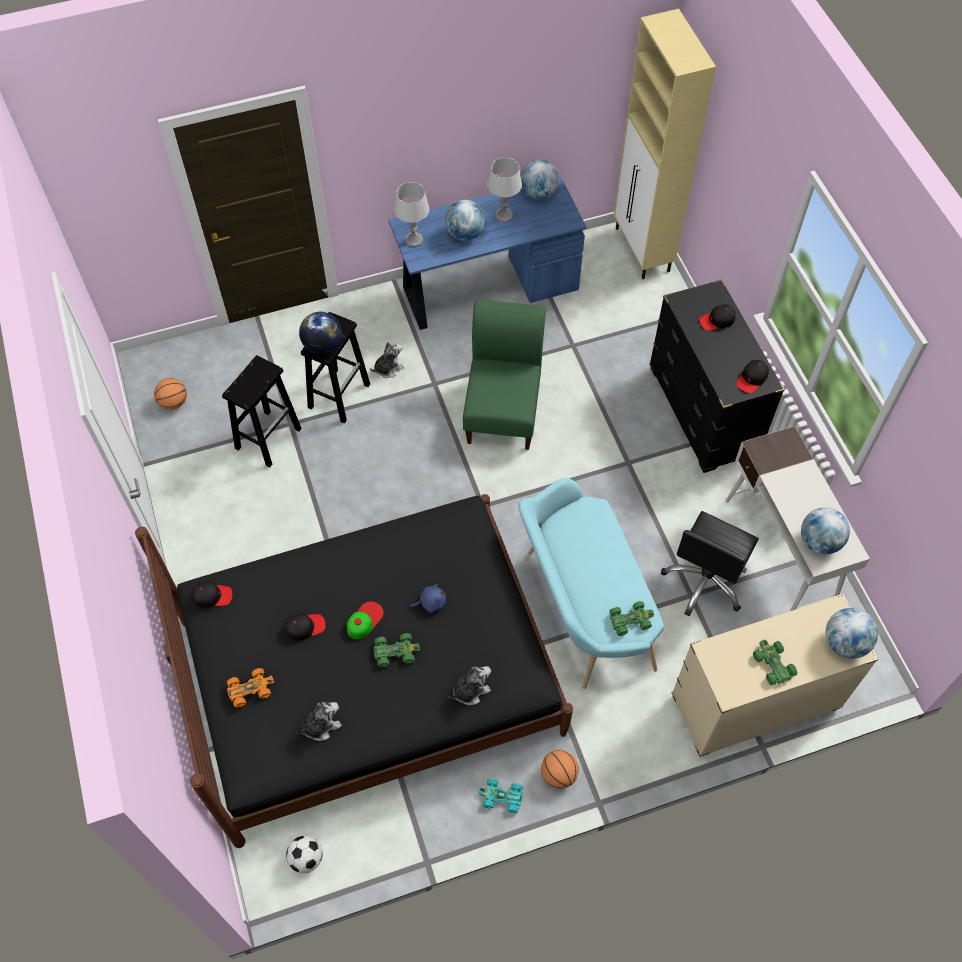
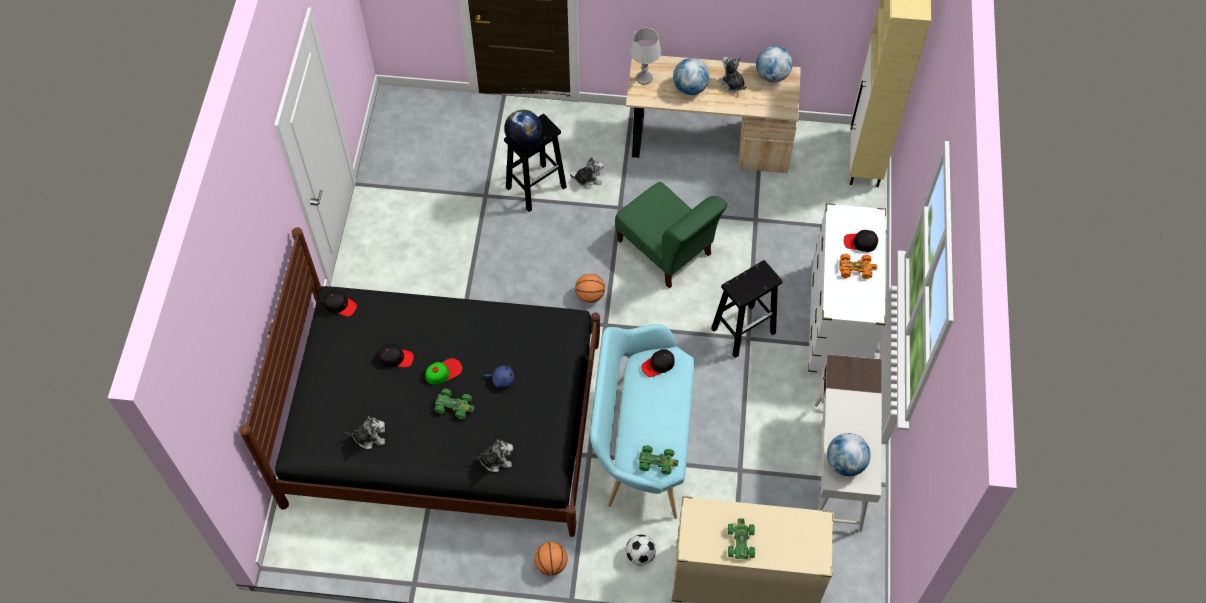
camera: 25 degrees right, 0 degrees up
basketball [154,378,187,410] -> basketball moved to [575,274,605,303]
black stool [222,355,302,468] -> black stool moved to [711,260,782,358]
orange toy car [227,668,274,708] -> orange toy car moved to [839,254,877,279]
football [286,836,323,873] -> football moved to [626,535,656,566]
blue desk [388,177,587,330] -> beige desk [626,56,801,173]
green chair [463,299,546,450] -> green chair turned 105 degrees clockwise [615,182,727,288]
turquoise toy car [478,778,523,813] -> none
grey table lamp [487,158,522,222] -> plush toy [718,56,747,93]
black dresser [649,279,785,473] -> white dresser [808,203,886,374]
black office chair [661,511,759,616] -> none
black cap [736,360,769,394] -> black cap moved to [641,349,675,377]
globe [826,608,878,659] -> none

